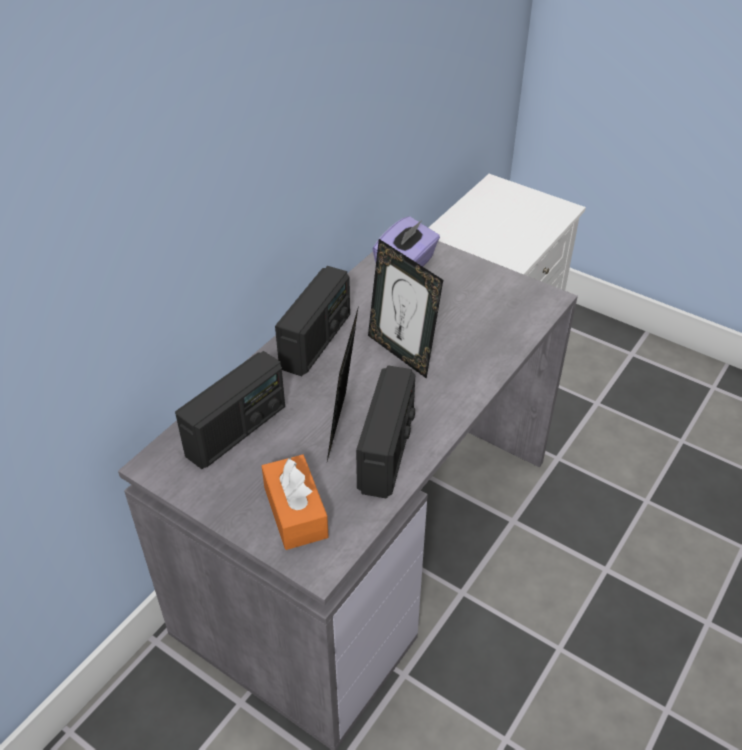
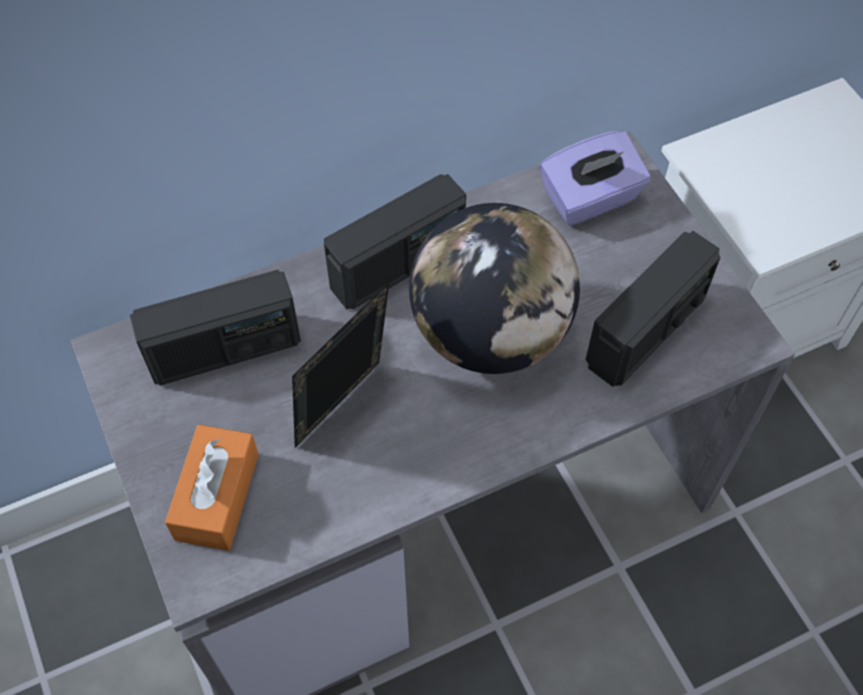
camera: 30 degrees right, 15 degrees up
radio [356,365,415,499] -> radio moved to [586,231,721,387]
picture frame [368,239,443,379] -> globe [409,203,580,374]

